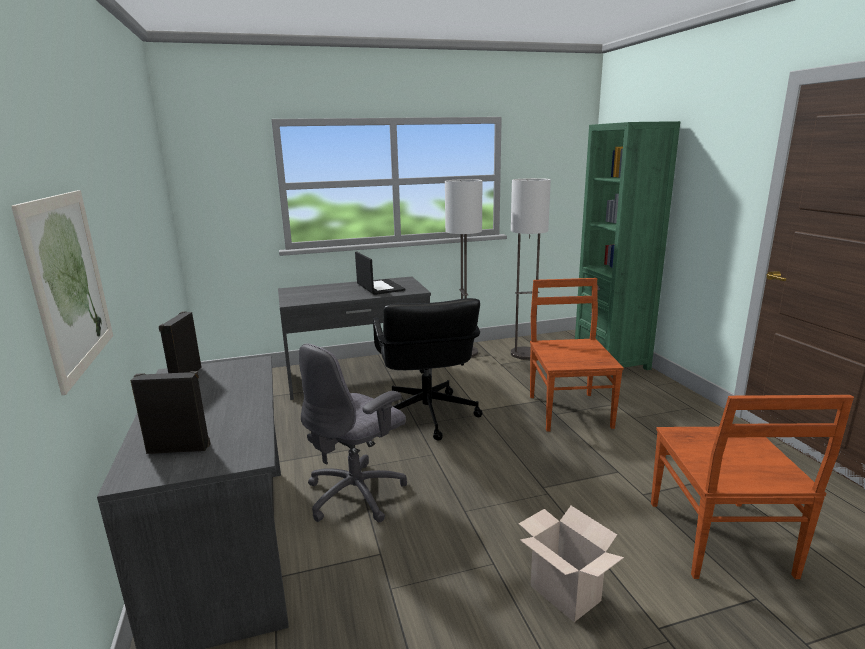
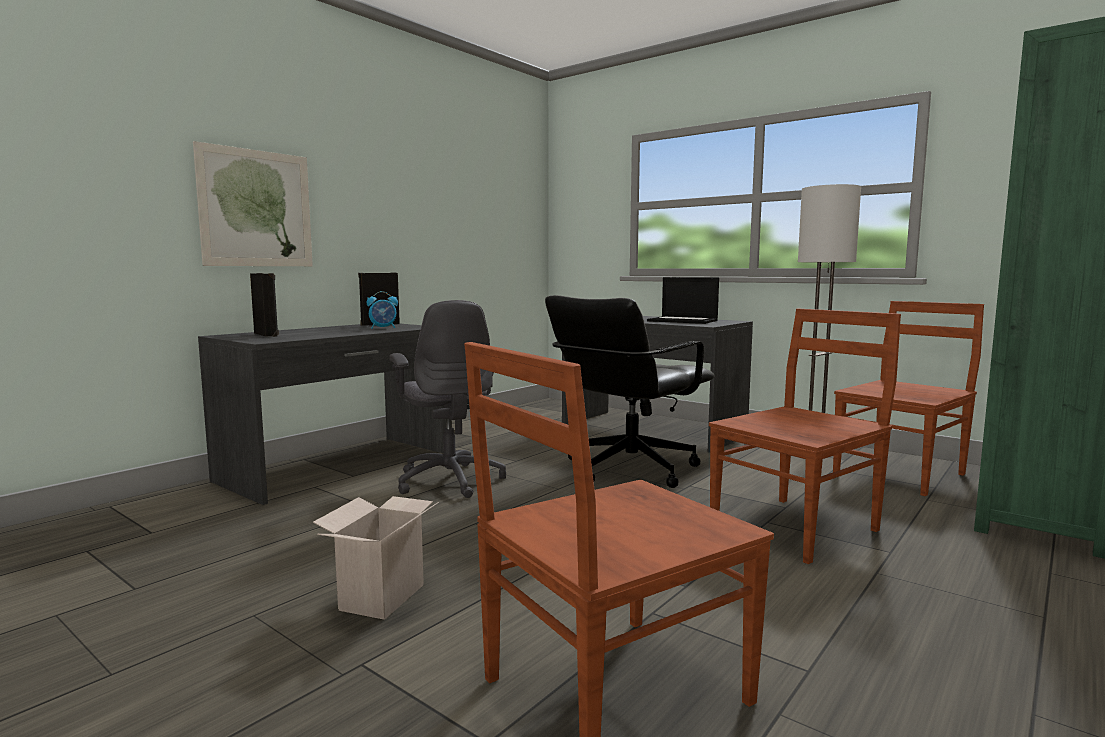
camera: 55 degrees right, 10 degrees down
grey office chair [299,344,407,522] -> grey office chair turned 120 degrees counterclockwise [389,300,506,498]
laptop [355,251,406,295] -> laptop turned 90 degrees clockwise [647,277,719,324]
floor lamp [511,178,551,360] -> brown chair [833,301,984,496]
none -> alarm clock [367,291,398,329]

